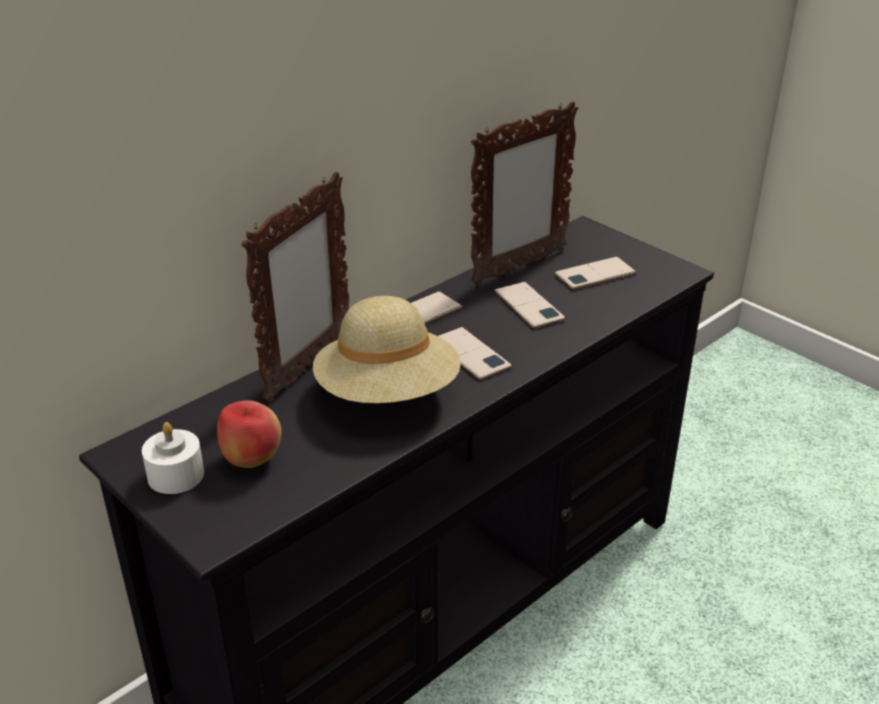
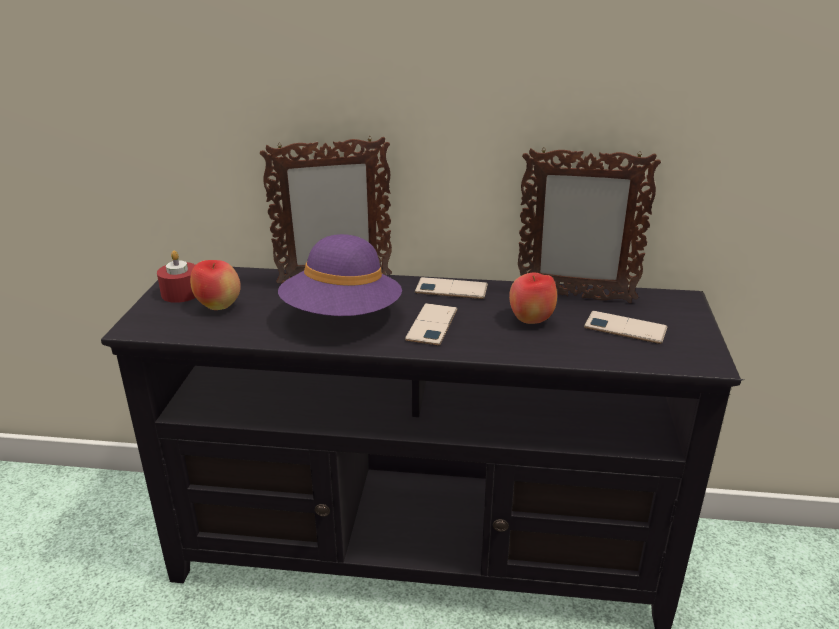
camera: 50 degrees right, 5 degrees down
white candle [142,422,204,494] -> red candle [157,251,196,303]
beige hat [313,296,461,403] -> purple hat [278,234,402,316]
phone [494,282,565,328] -> apple [509,273,557,324]

